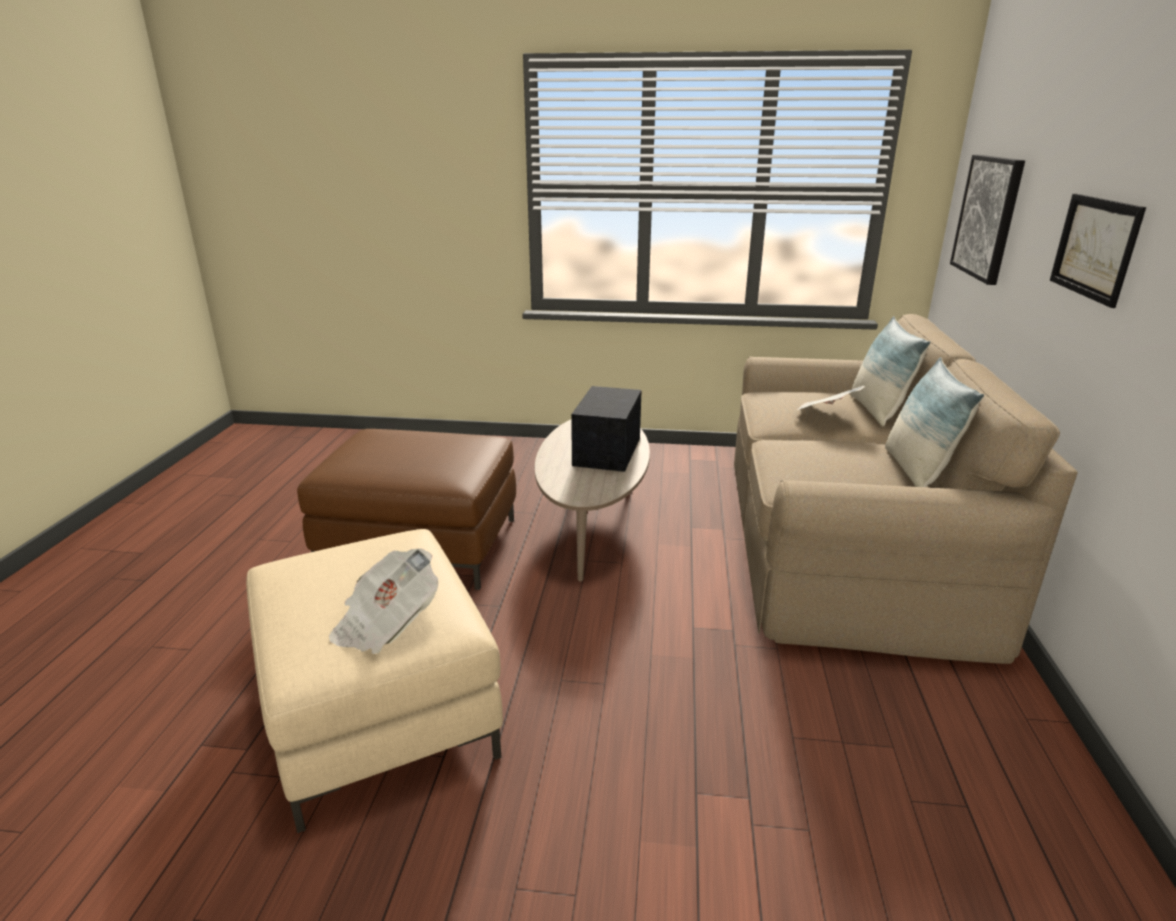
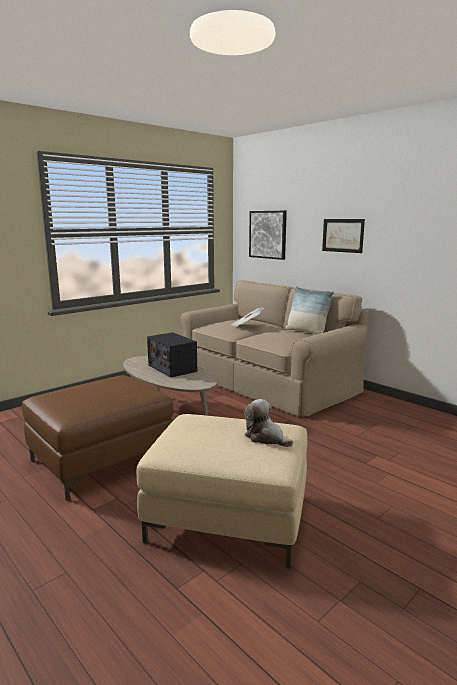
camera: 50 degrees left, 10 degrees down
newspaper [329,548,438,654] -> plush toy [244,399,293,447]
pillow [850,316,931,426] -> none

